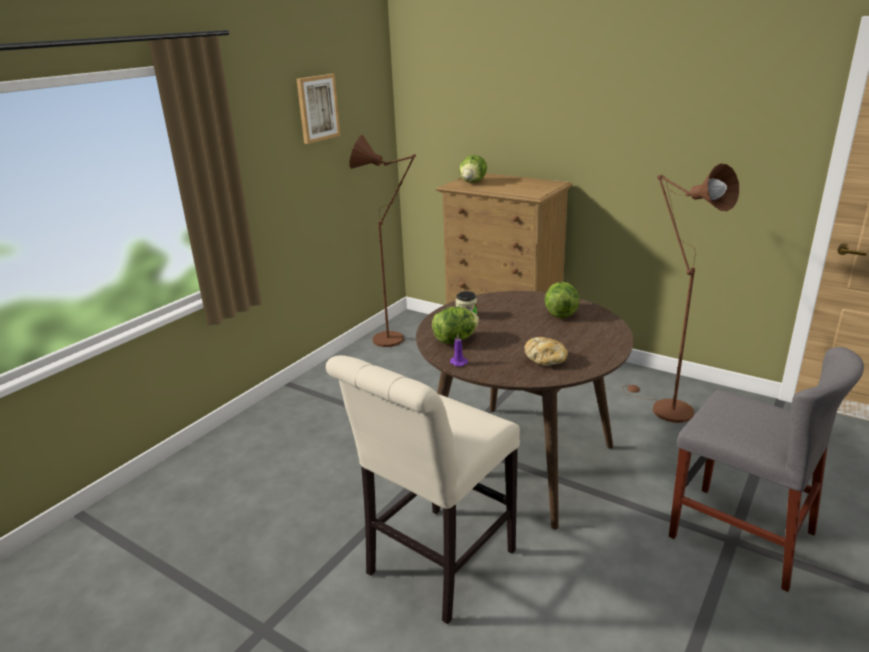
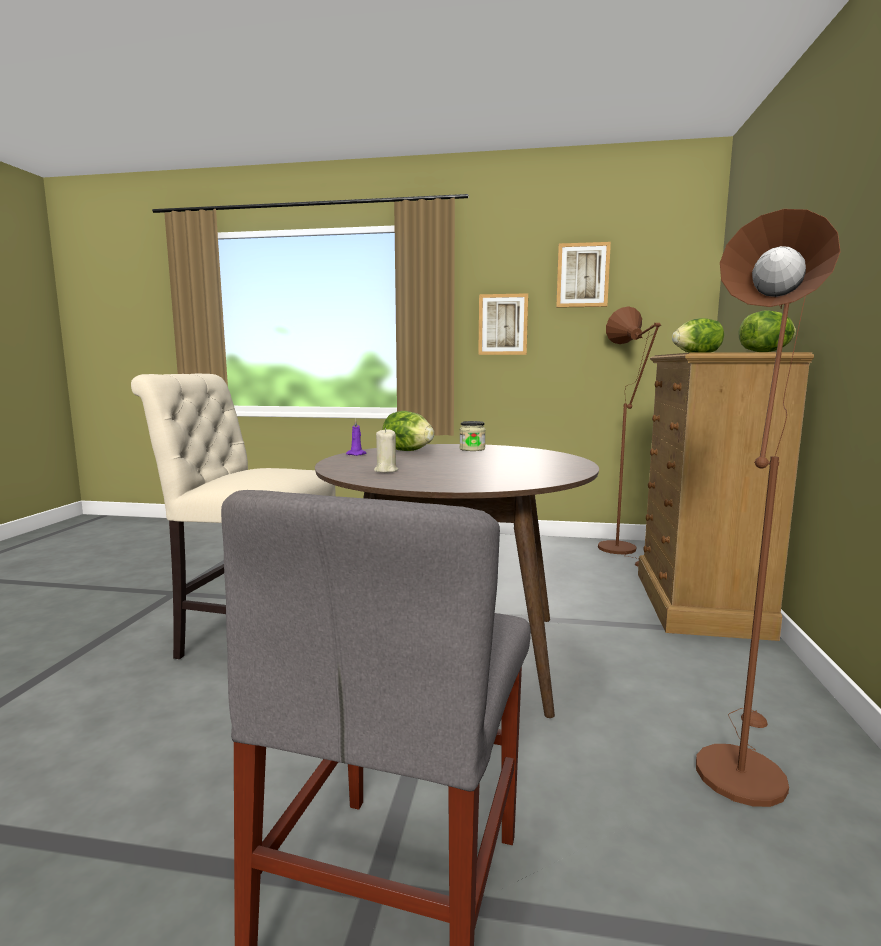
camera: 65 degrees right, 15 degrees down
bread [524,337,568,366] -> beige candle [374,428,398,473]
lettuce [544,282,579,318] -> lettuce moved to [738,310,796,352]
none -> picture [478,293,528,355]

